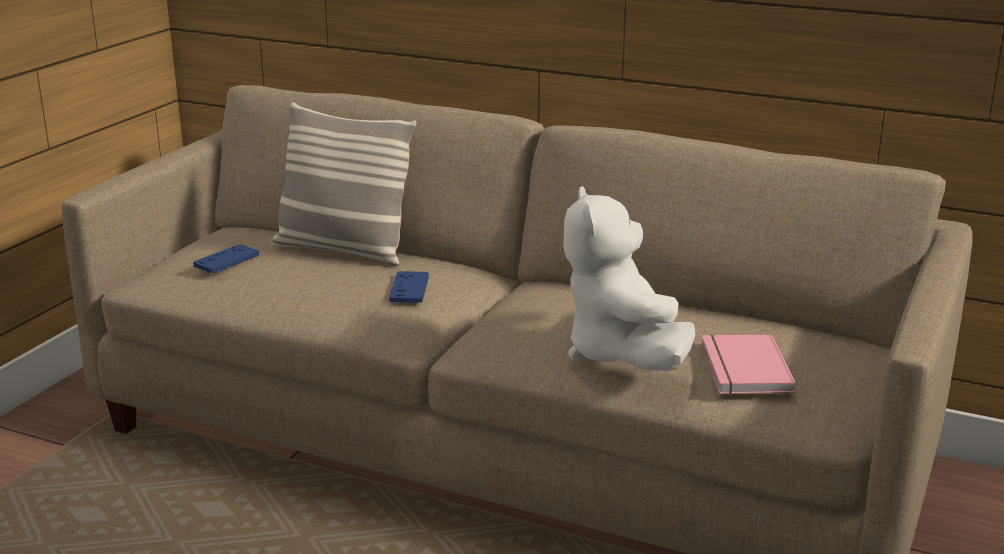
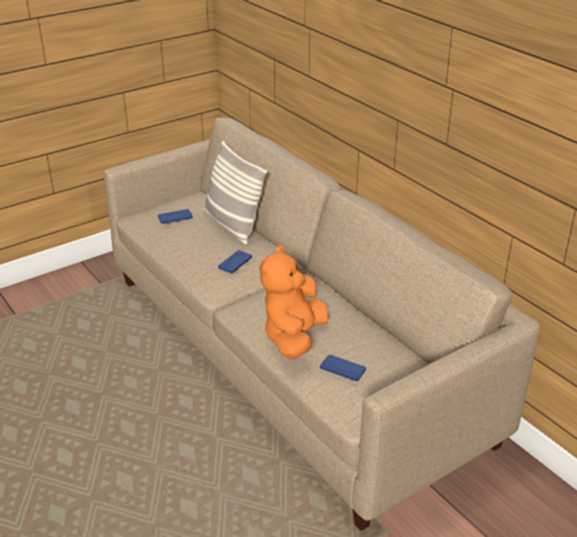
camera: 30 degrees right, 10 degrees up
white plush toy [563,186,695,371] -> orange plush toy [260,246,329,359]
pink book [701,334,797,395] -> blue game controller [320,355,366,381]

